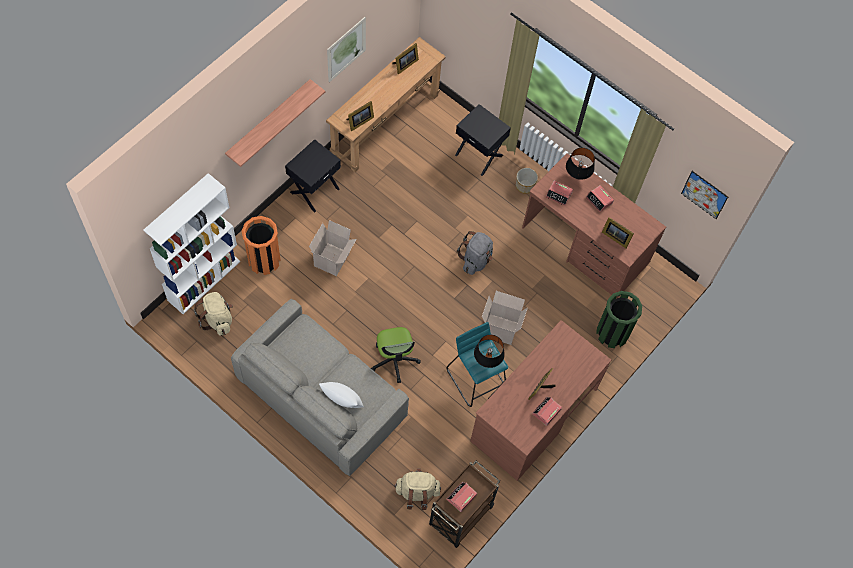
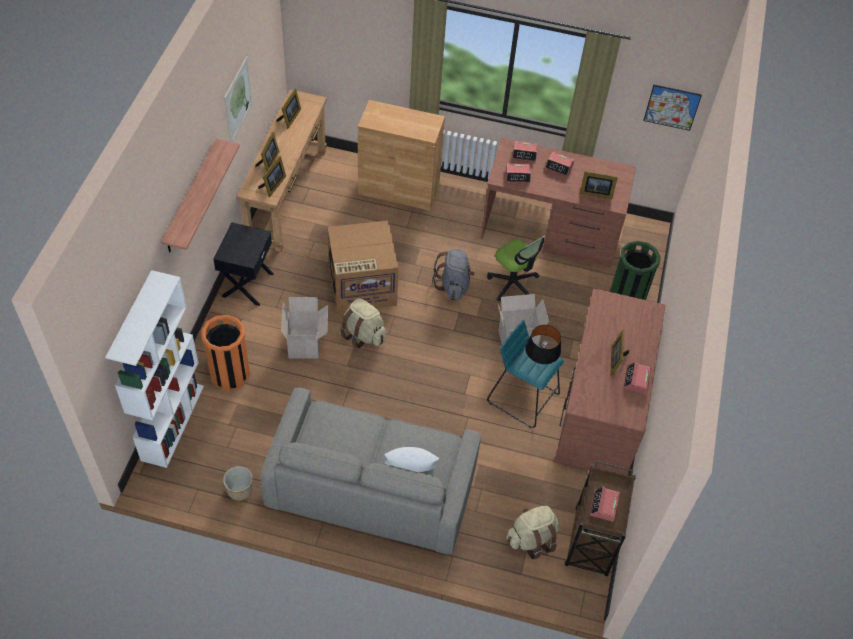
camera: 25 degrees left, 10 degrees down
beige backpack [194,292,233,336] -> beige backpack moved to [340,298,386,348]
office chair [371,327,421,383] -> office chair moved to [487,235,546,302]
black nightstand [455,104,511,176] -> brown cabinet [358,100,445,211]
planter [516,168,538,194] -> planter moved to [223,466,253,501]
black table lamp [566,148,595,180] -> alarm clock [512,141,538,162]
none -> picture frame [255,132,280,172]
none -> cardboard box [328,220,399,313]

